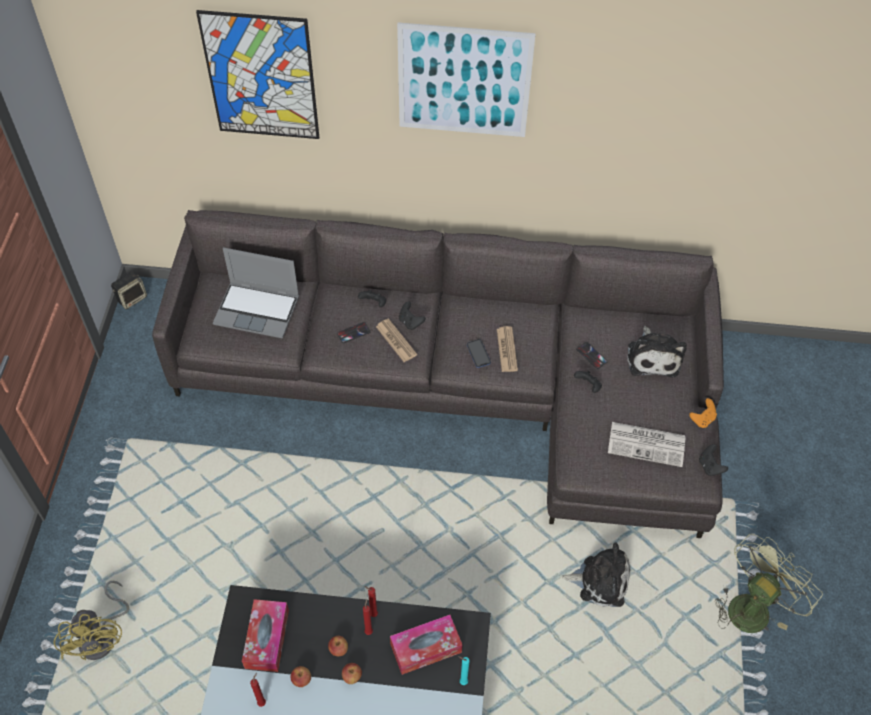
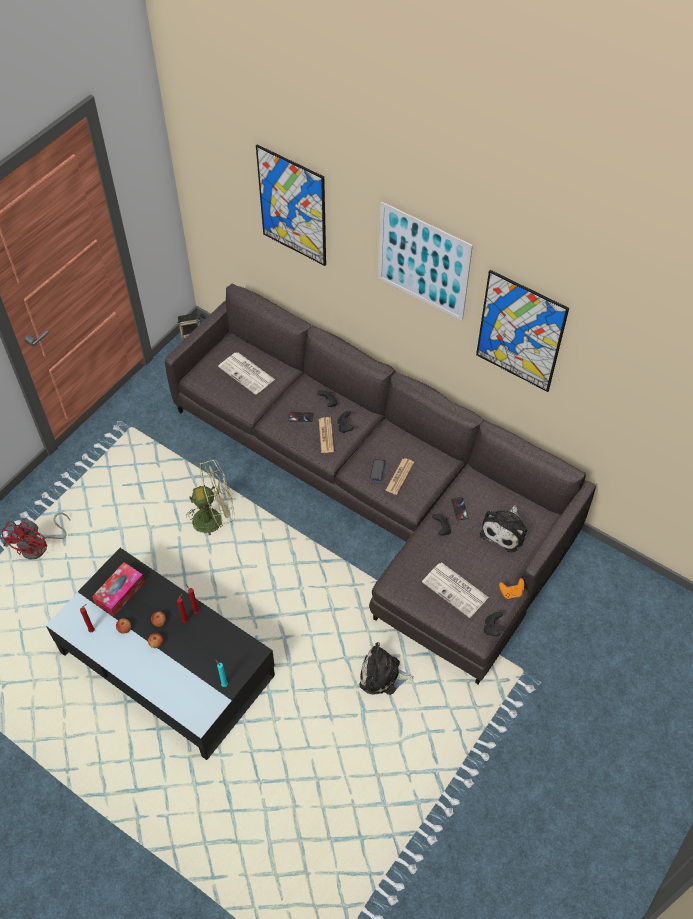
camera: 30 degrees right, 0 degrees up
yellow fan [54,581,129,660] -> red fan [2,512,70,560]
laptop [213,247,299,339] -> newspaper [218,352,275,395]
tissue box [390,615,462,675] -> none
plush toy [562,542,630,607] -> plush toy turned 150 degrees clockwise [359,642,414,695]
green fan [715,534,823,633] -> green fan moved to [186,460,235,536]
none -> picture [476,270,569,392]

